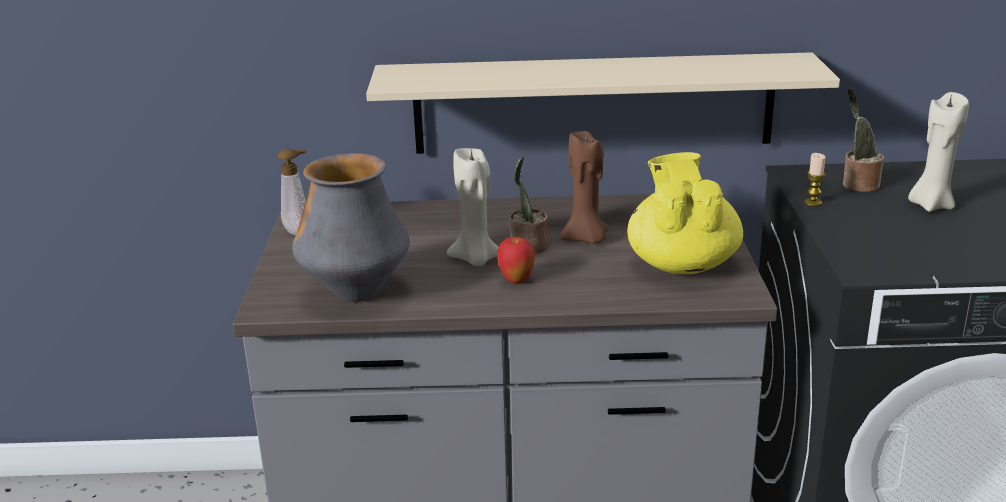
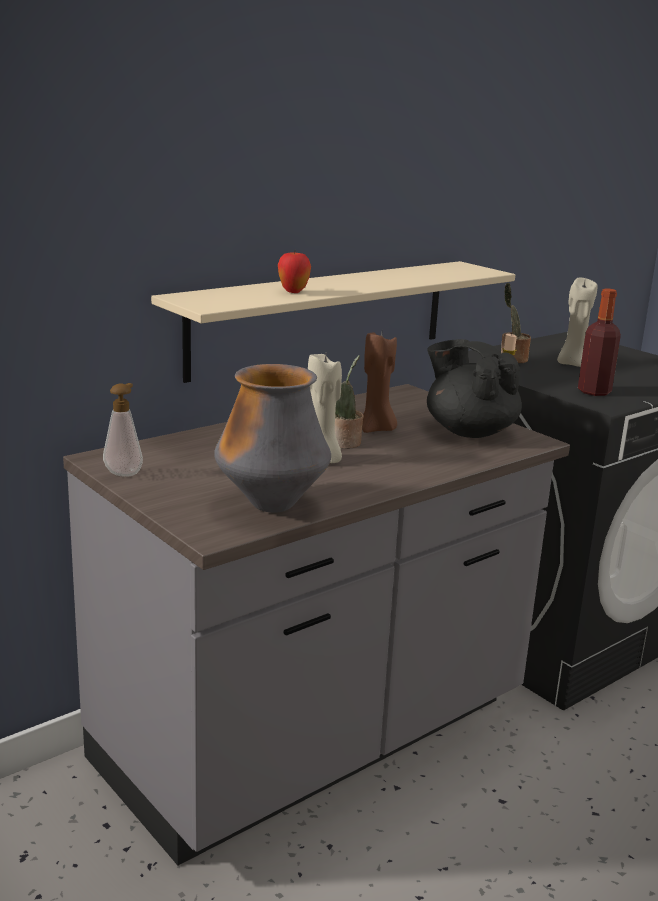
camera: 40 degrees left, 5 degrees down
apple [497,237,535,284] -> apple moved to [278,252,311,293]
yellow teapot [627,152,743,274] -> black teapot [427,339,522,438]
none -> bottle [578,289,621,396]

